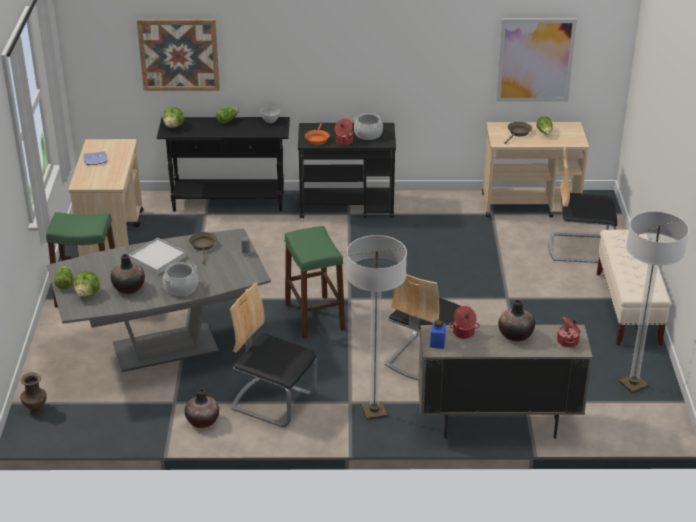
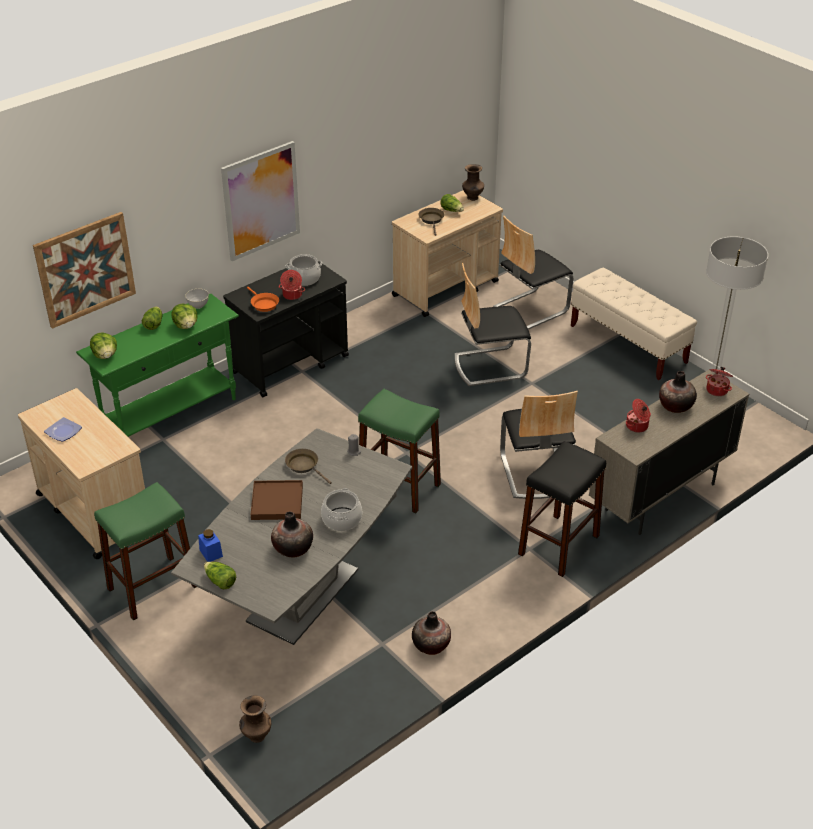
camera: 40 degrees left, 5 degrees up
lettuce [74,271,100,297] -> lettuce moved to [171,303,198,329]
white tray [129,238,186,275] -> brown tray [251,480,303,520]
black console table [157,117,290,212] -> green console table [76,294,239,437]
chair [230,282,317,427] -> chair moved to [455,262,531,386]
floor lamp [347,235,407,420] -> black stool [518,441,606,577]
blue jar [430,320,446,349] -> blue jar moved to [198,529,223,562]
picture [496,18,577,102] -> picture moved to [221,141,300,261]
none -> brown vase [462,164,484,201]

